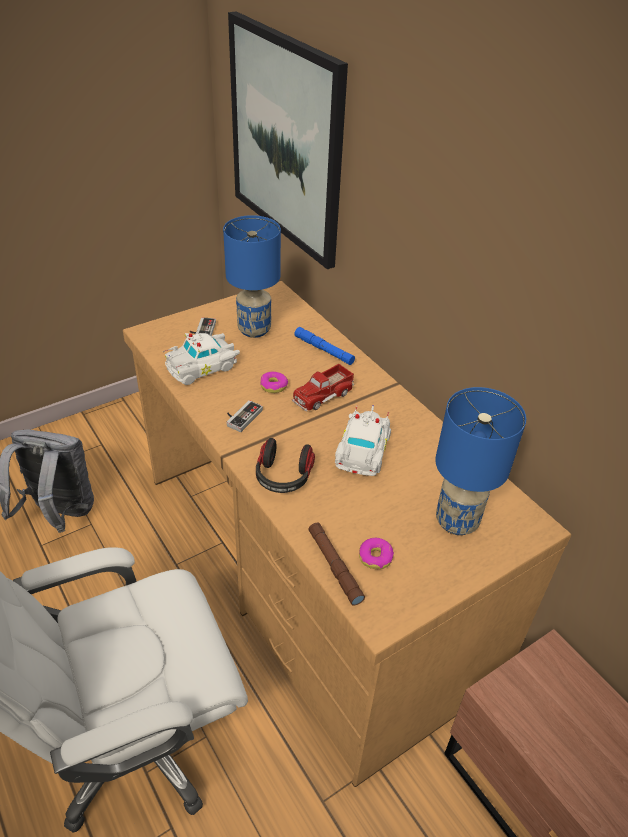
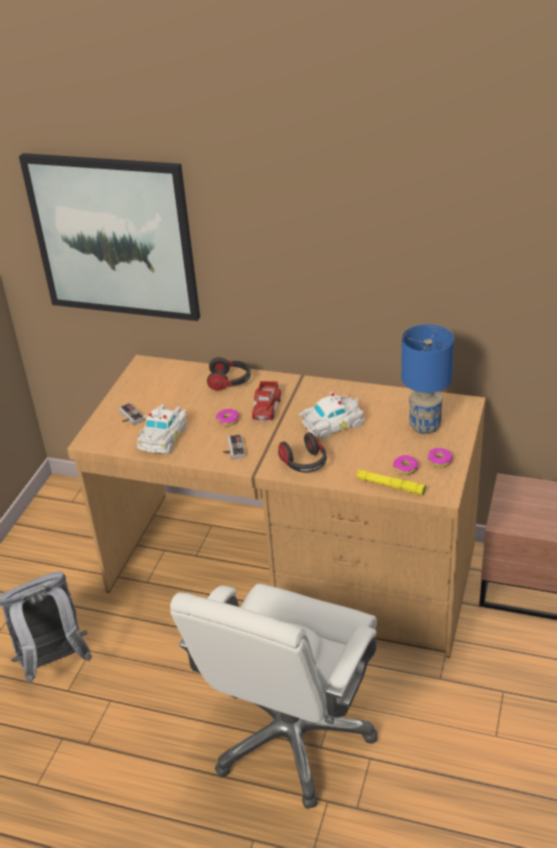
camera: 35 degrees left, 5 degrees down
blue table lamp [223,215,281,338] -> none
blue flashlight [294,327,355,365] -> headphones [207,357,251,391]
brown flashlight [309,523,365,605] -> yellow flashlight [357,469,426,495]
white toy car [335,405,391,476] -> white toy car turned 90 degrees clockwise [299,392,365,438]
none -> donut [428,448,453,467]

